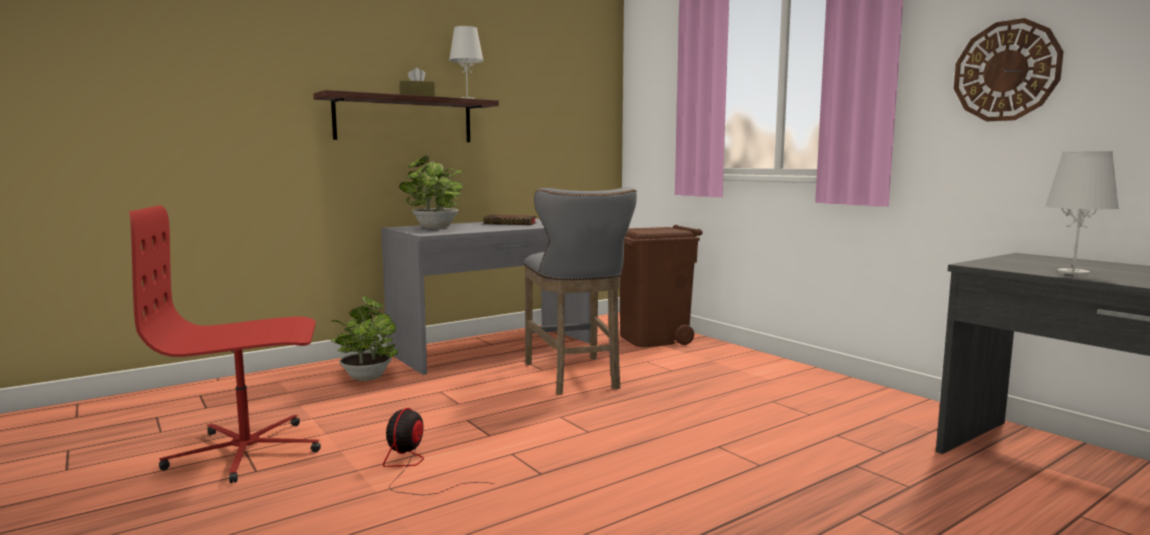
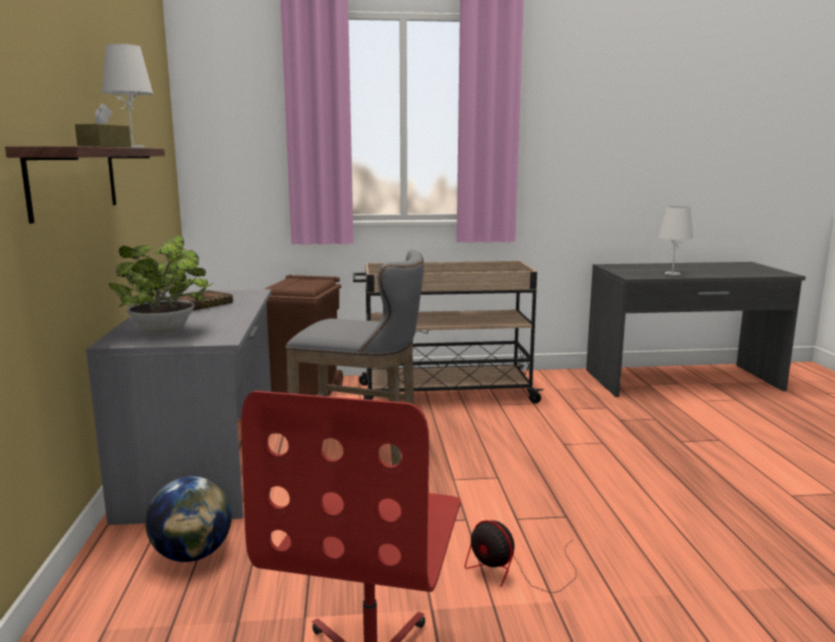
camera: 60 degrees left, 5 degrees up
potted plant [331,296,398,381] -> globe [145,476,232,562]
wall clock [954,18,1064,121] -> none
none -> beige cart [353,261,544,404]

